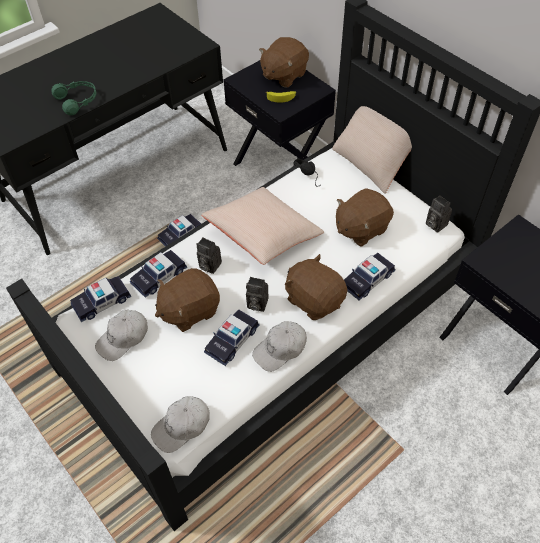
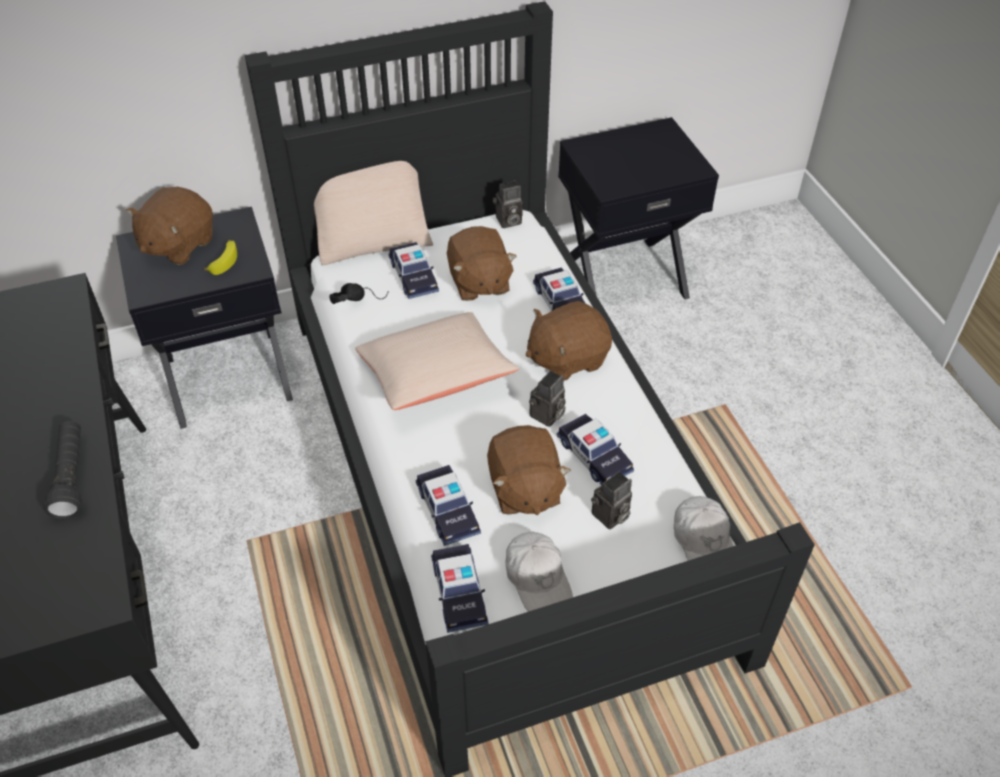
camera: 70 degrees left, 5 degrees down
green headphones [51,81,96,115] -> black flashlight [43,421,82,519]
toy car [157,214,201,246] -> toy car moved to [389,242,439,299]
camera [196,237,222,274] -> camera moved to [591,471,632,529]
white cap [252,321,307,372] -> none
brown plush toy [259,37,309,88] -> brown plush toy turned 60 degrees clockwise [126,187,213,265]

